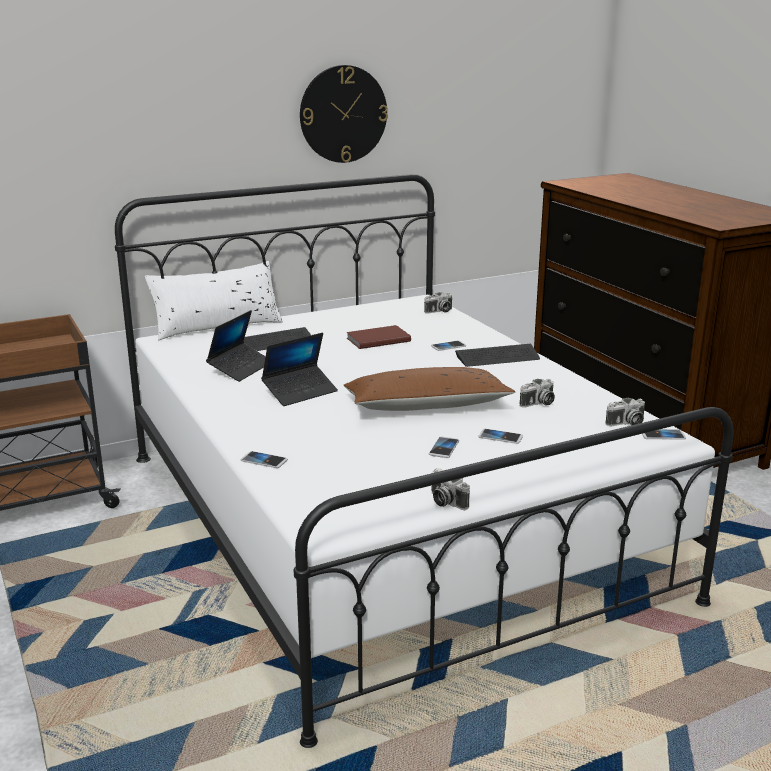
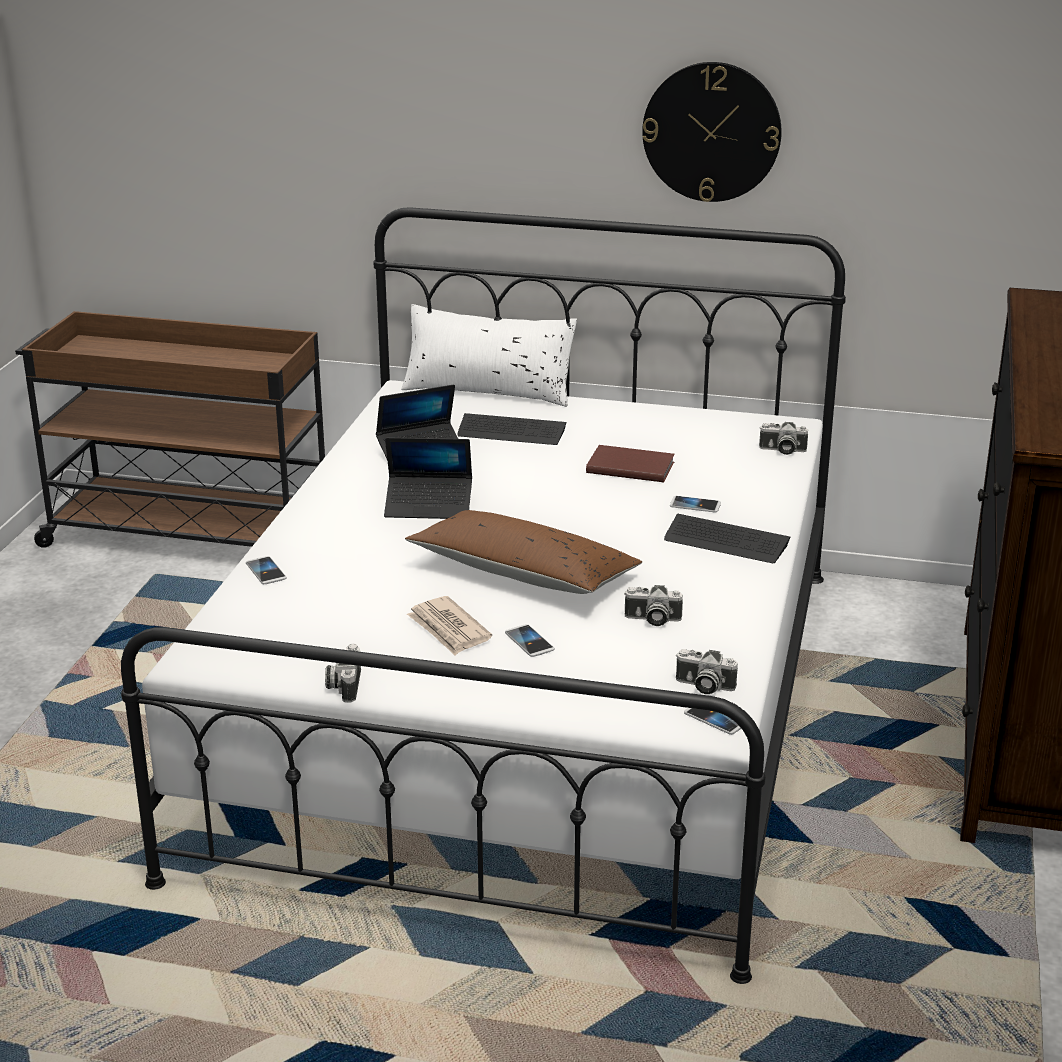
camera: 40 degrees right, 5 degrees up
phone [429,437,459,458] -> newspaper [407,596,492,656]

